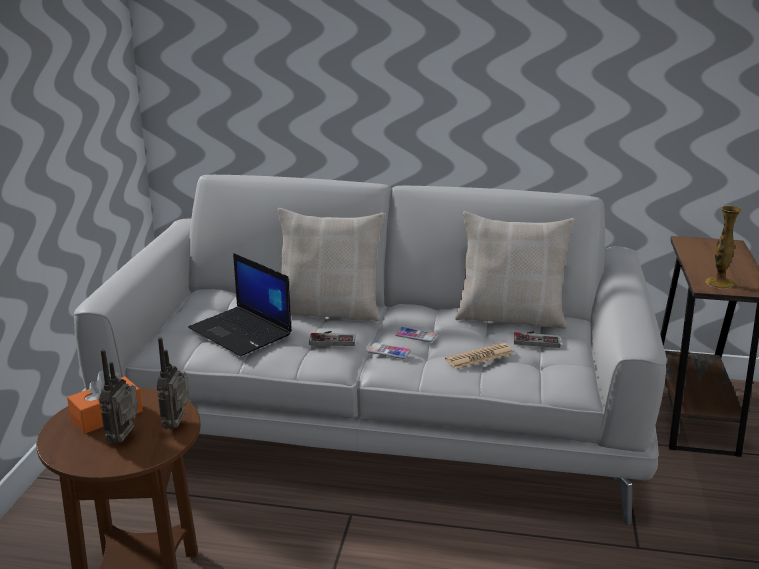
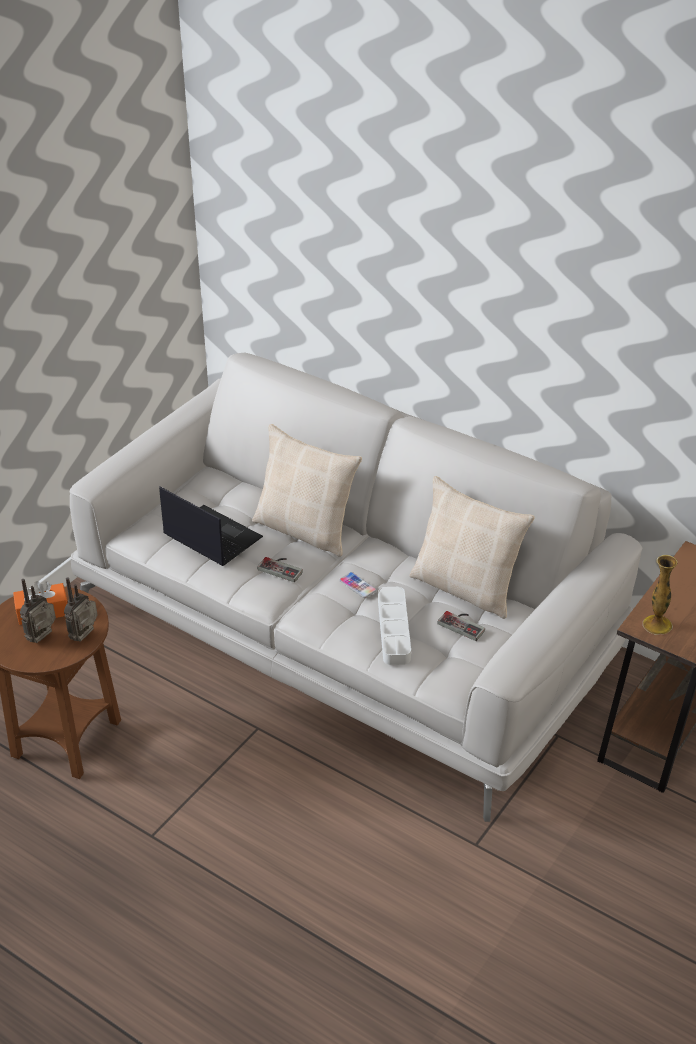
camera: 25 degrees right, 15 degrees up
laptop [188,253,292,357] -> laptop turned 150 degrees clockwise [159,487,263,566]
phone [368,343,411,359] -> none
newspaper [445,343,513,369] -> grey tray [378,587,411,665]

